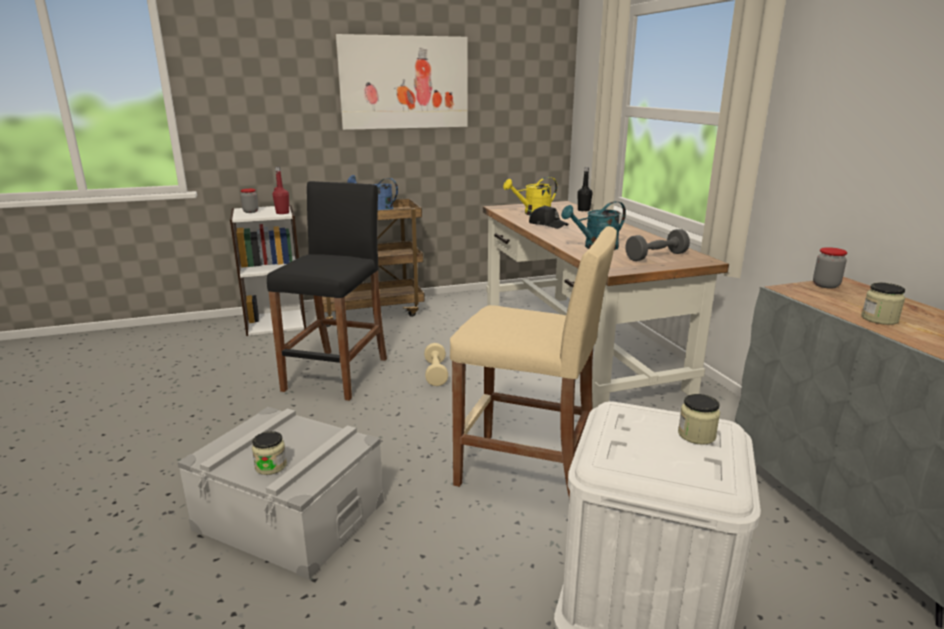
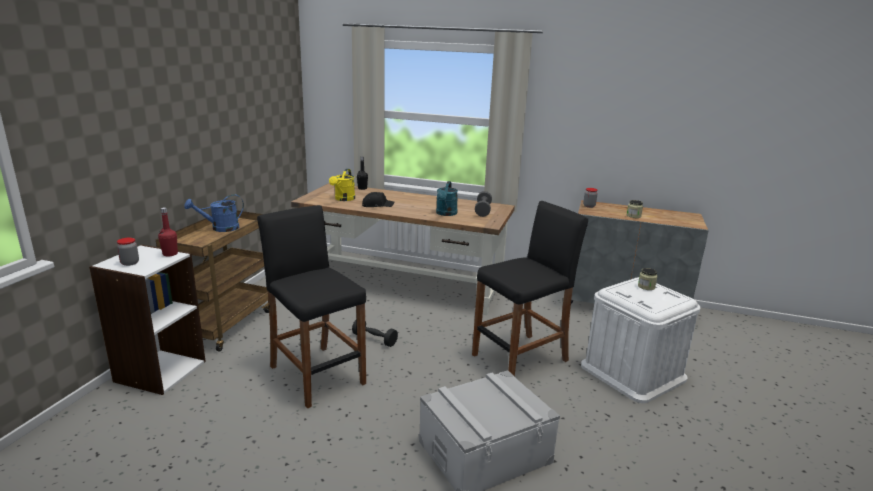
camera: 55 degrees left, 0 degrees up
jar [252,431,287,475] -> none
picture [336,34,468,130] -> none
beige dumbbell [424,343,448,386] -> black dumbbell [352,319,398,347]
beige stool [450,226,617,498] -> black stool [472,201,588,377]

